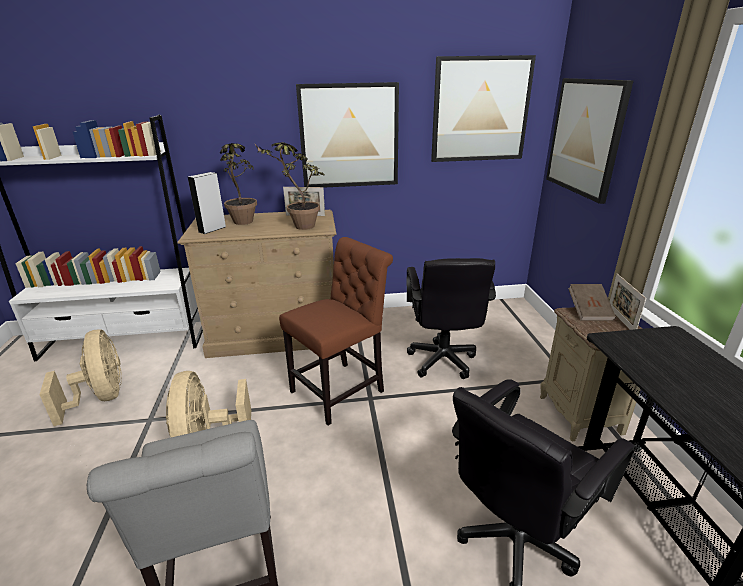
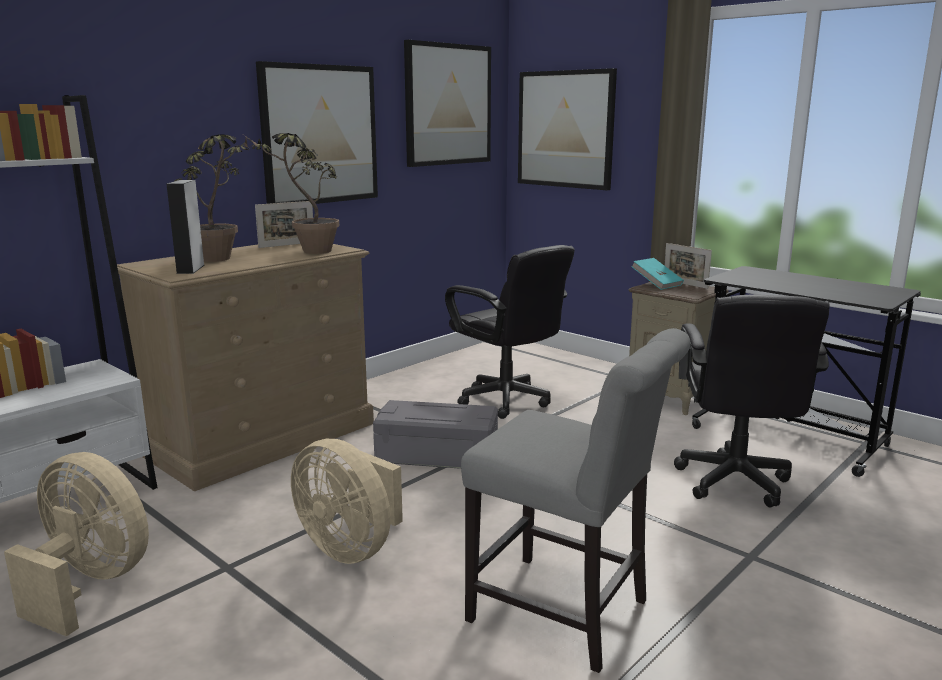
camera: 40 degrees left, 10 degrees down
brown chair [279,237,393,426] -> grey storage box [373,400,498,469]
brown book [568,284,616,321] -> turquoise book [631,258,684,290]

